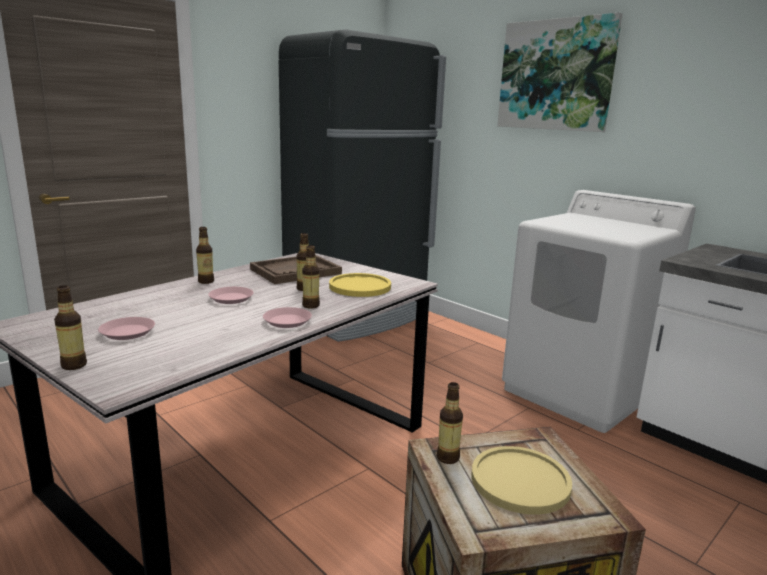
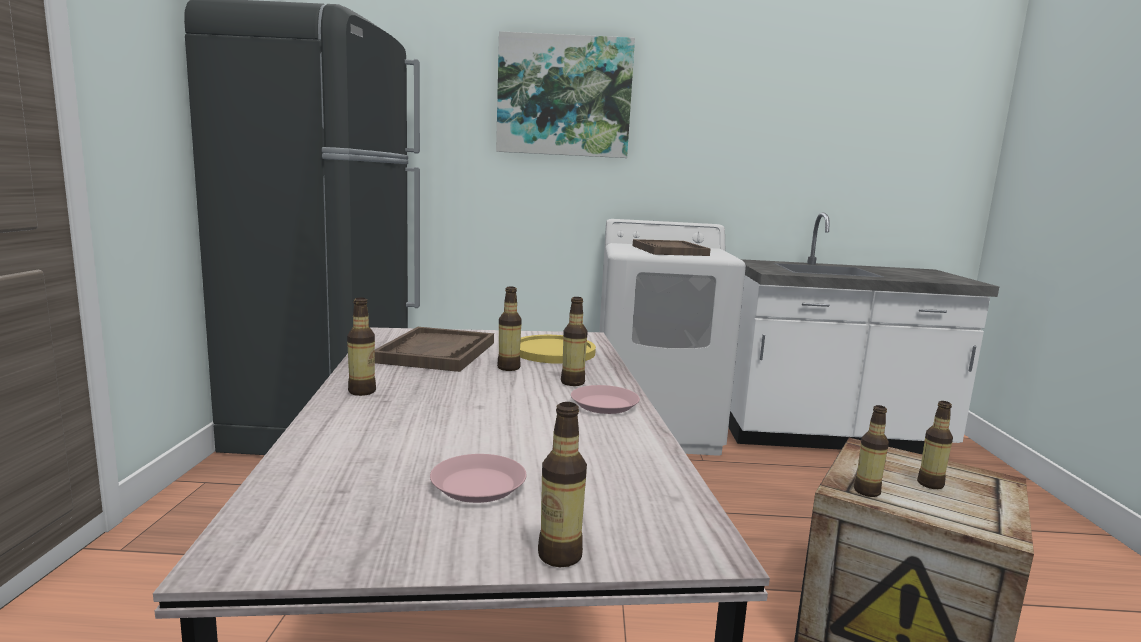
camera: 45 degrees left, 5 degrees down
pink plate [208,287,254,304] -> none
yellow plate [471,446,572,515] -> bottle [917,401,953,489]
none -> brown tray [633,239,711,256]

